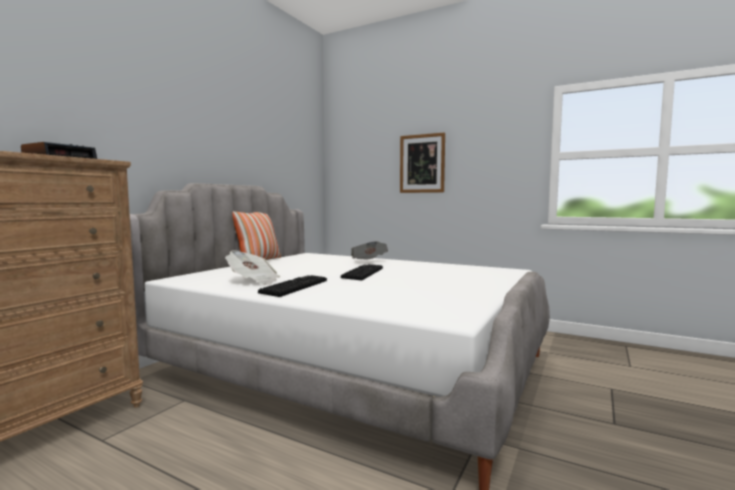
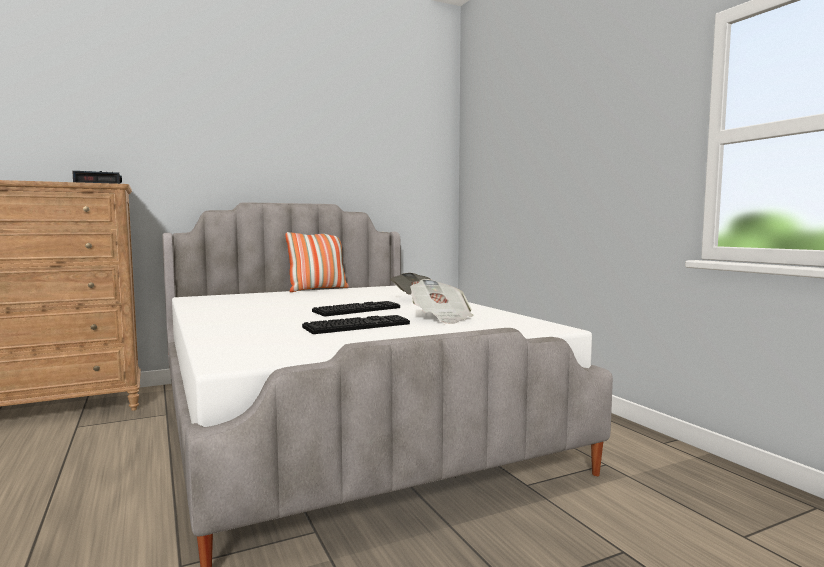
camera: 35 degrees right, 0 degrees up
newspaper [225,250,280,285] -> newspaper moved to [410,279,474,324]
keyboard [258,275,327,297] -> keyboard moved to [302,315,410,334]
picture [400,132,445,193] -> none

